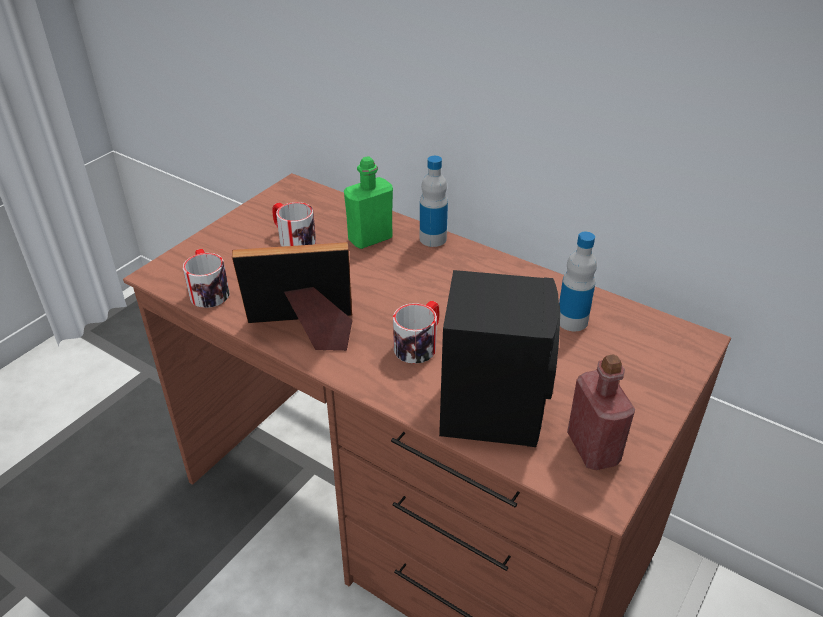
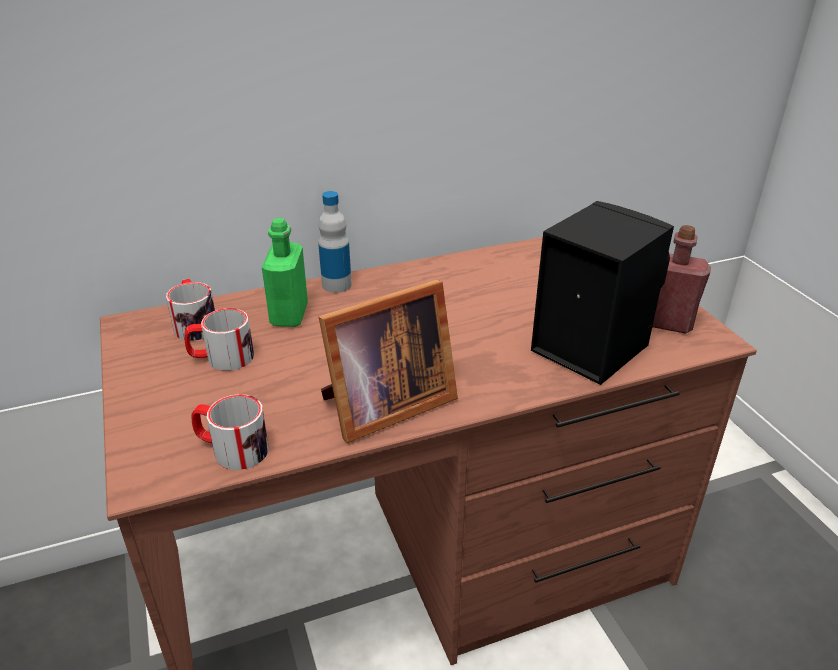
camera: 55 degrees left, 5 degrees down
picture frame [232,242,353,351] -> picture frame turned 150 degrees counterclockwise [319,280,458,443]
mug [393,301,439,364] -> mug moved to [166,279,215,341]
bottle [559,232,597,331] -> none

